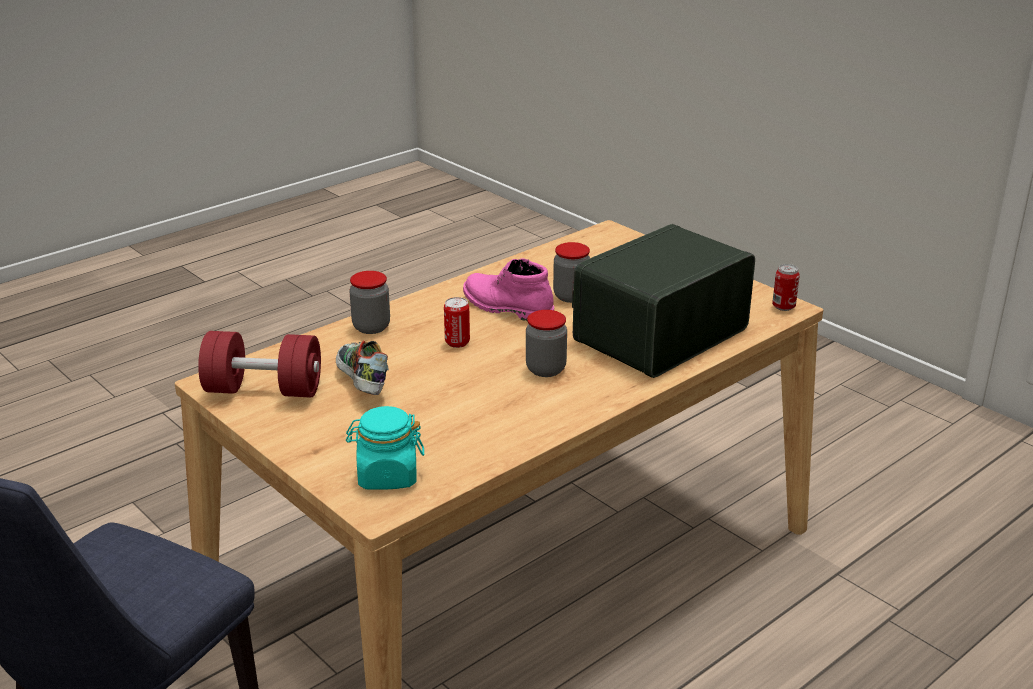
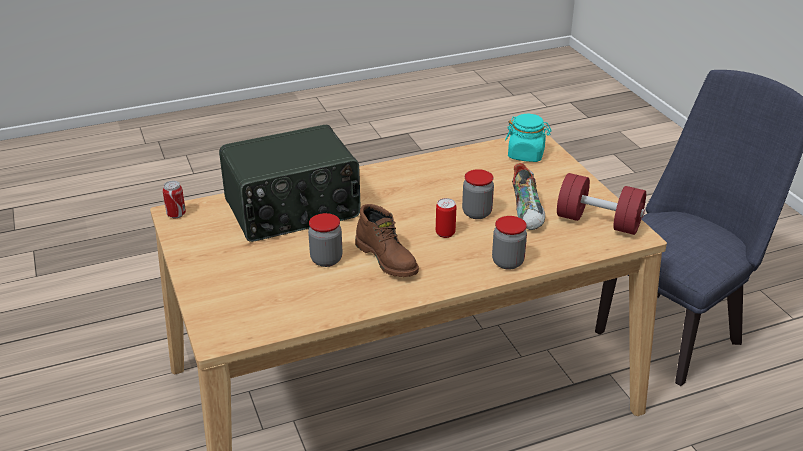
camera: 160 degrees left, 5 degrees up
pink boot [463,258,554,321] -> brown boot [355,204,419,277]
jar [526,310,567,377] -> jar moved to [462,169,494,219]

